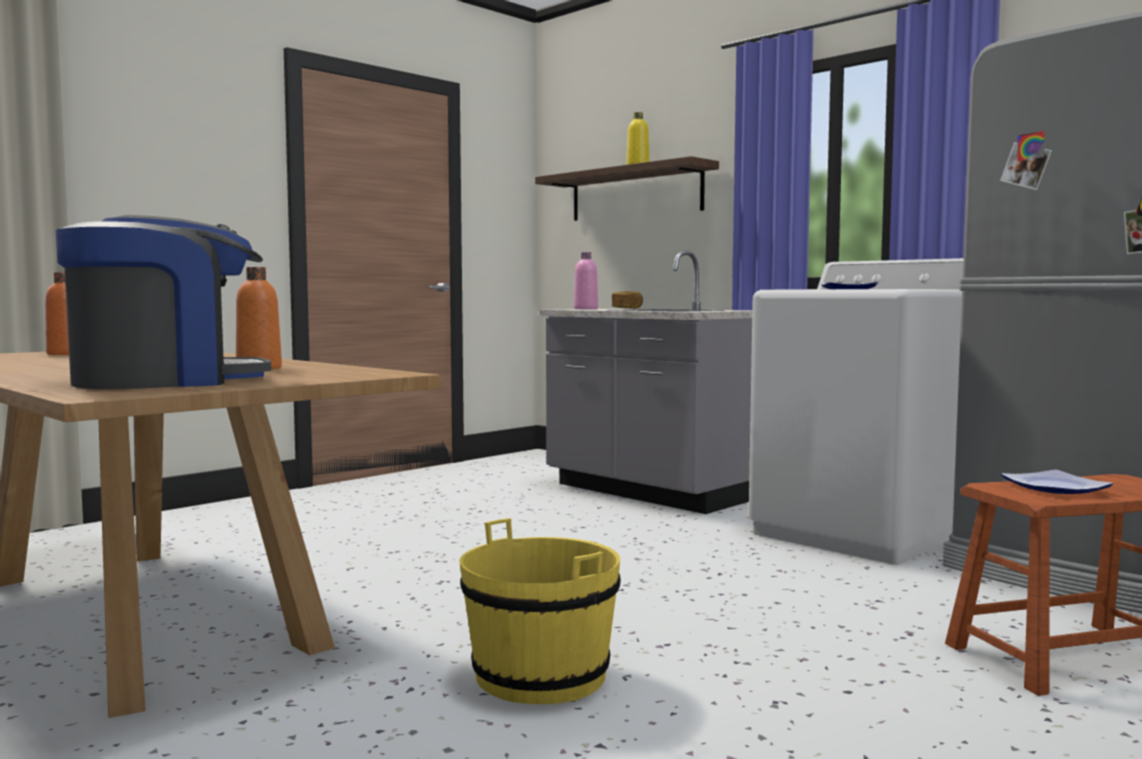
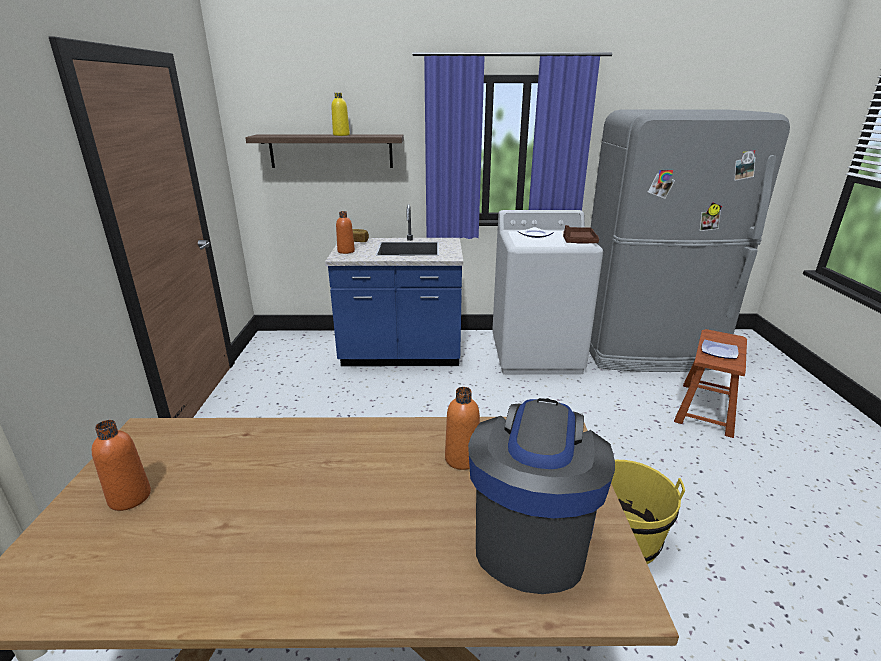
camera: 45 degrees left, 20 degrees up
grey counter [539,251,752,514] -> blue counter [325,204,463,366]
pink bottle [574,252,598,309] -> orange bottle [336,211,355,254]
none -> brown tray [563,225,599,244]

